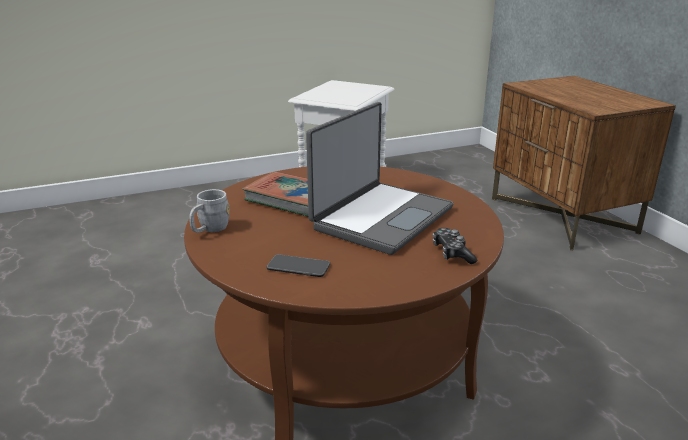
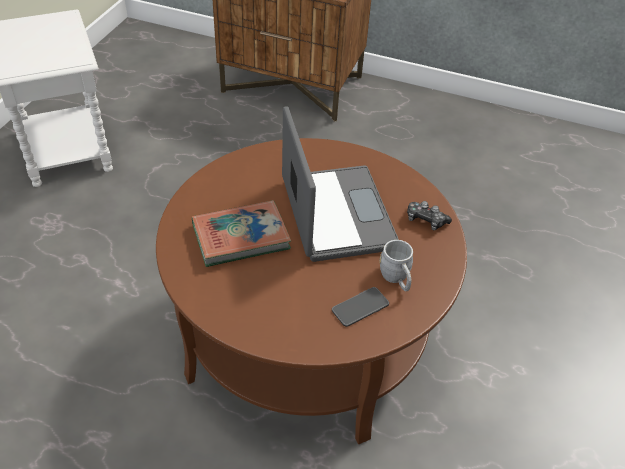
camera: 50 degrees left, 20 degrees up
grey mug [189,189,230,233] -> grey mug moved to [379,240,413,291]

